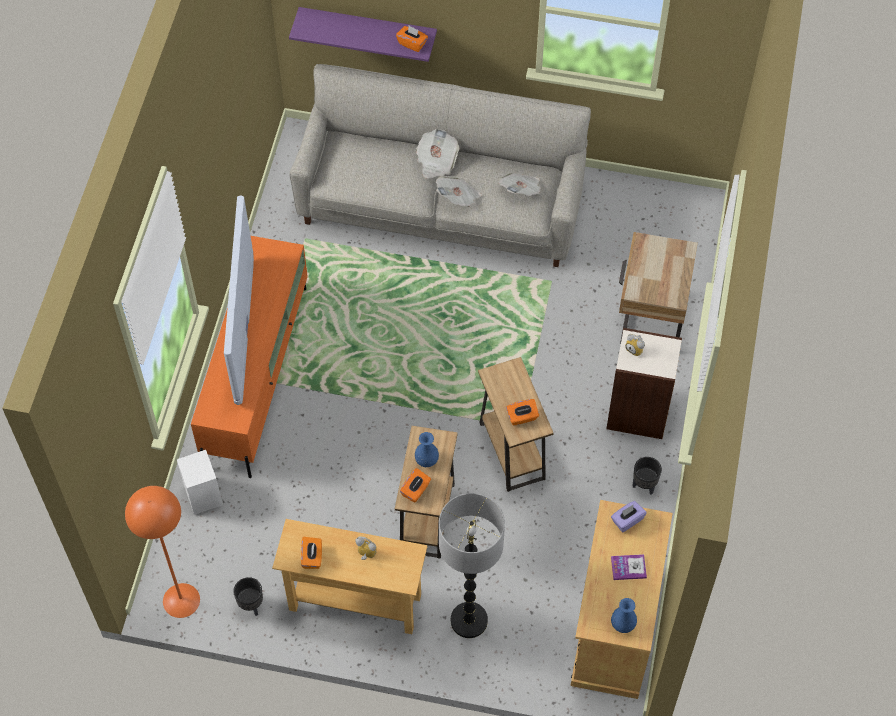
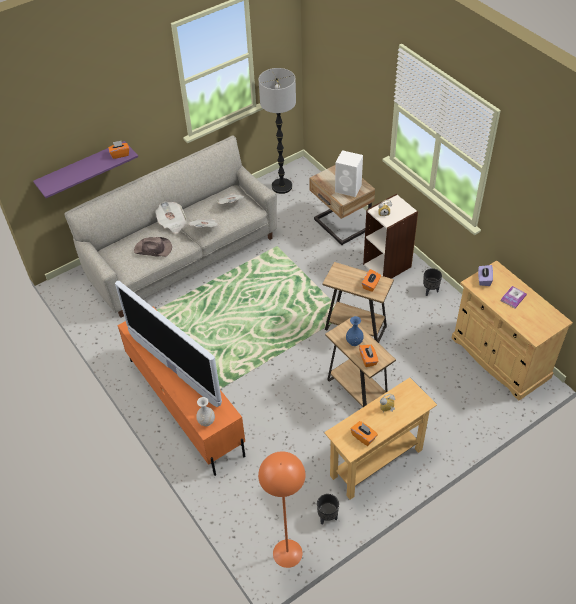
camera: 45 degrees left, 10 degrees down
white speaker [177,450,223,515] -> white speaker moved to [335,150,363,197]
floor lamp [439,493,505,638] -> floor lamp moved to [258,68,296,194]
blue vase [611,598,637,633] -> none
none -> brown hat [134,237,172,257]
none -> white vase [196,397,215,426]

